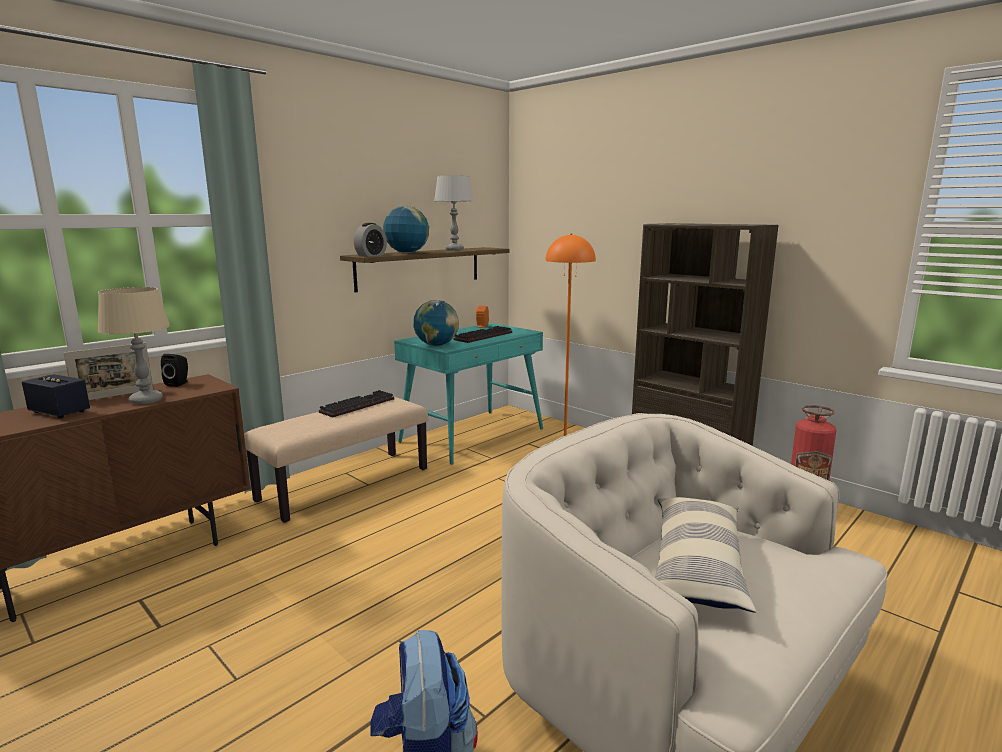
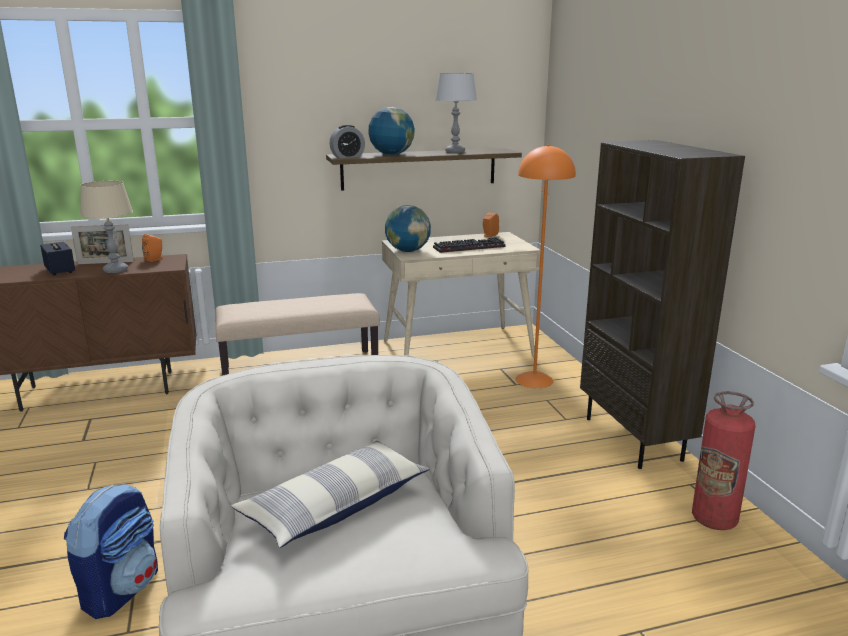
camera: 30 degrees right, 5 degrees up
black speaker [161,354,188,387] -> orange speaker [142,234,163,262]
keyboard [319,390,394,417] -> none
turquoise desk [394,323,543,465] -> beige desk [382,232,541,357]

